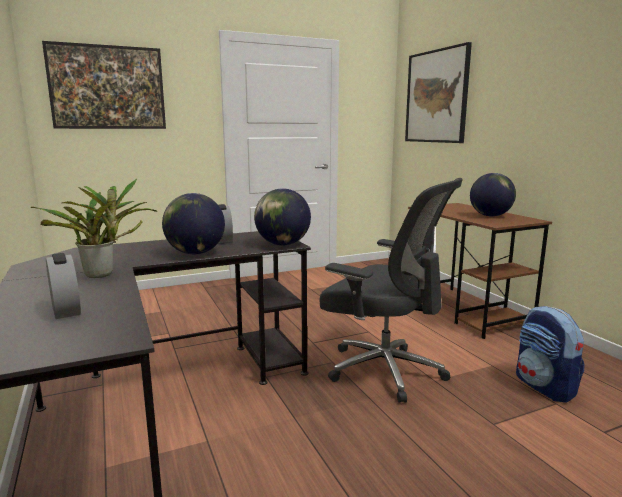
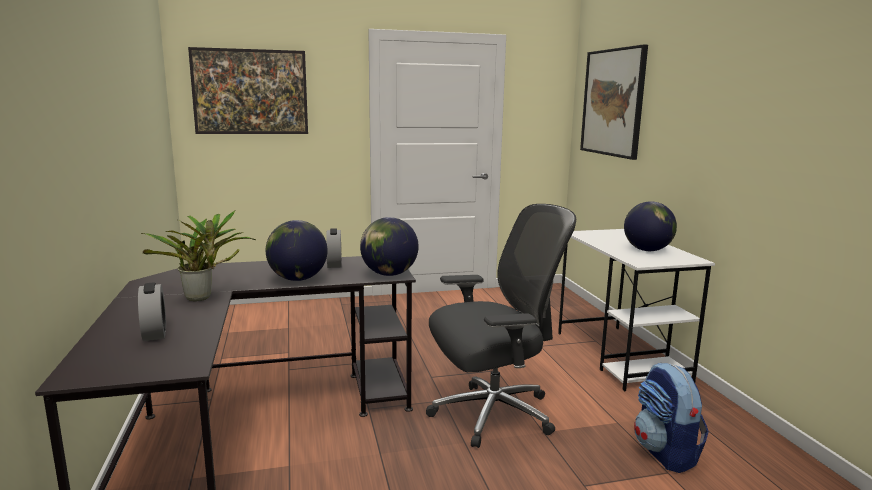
camera: 10 degrees right, 0 degrees up
office chair [320,178,462,403] -> office chair turned 60 degrees counterclockwise [426,204,576,448]
brown desk [408,203,552,339] -> white desk [558,229,715,391]

